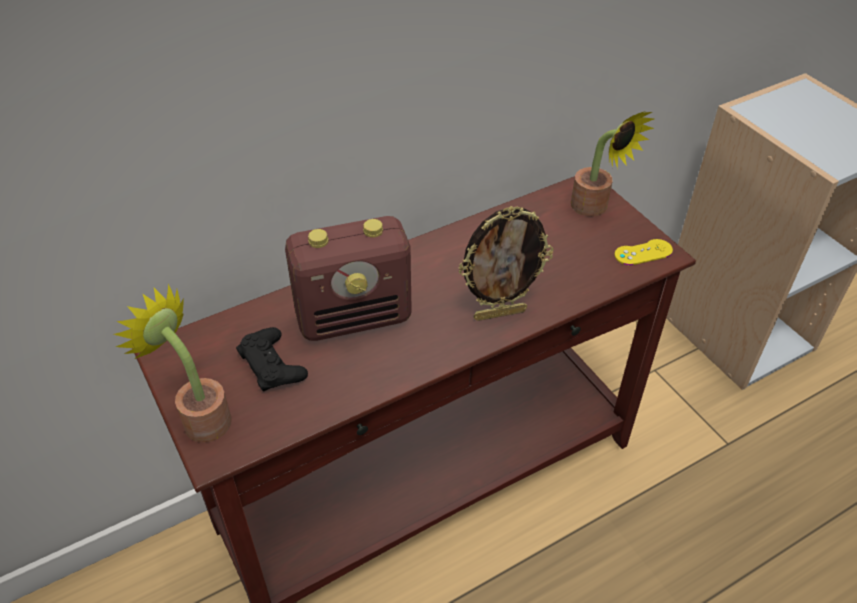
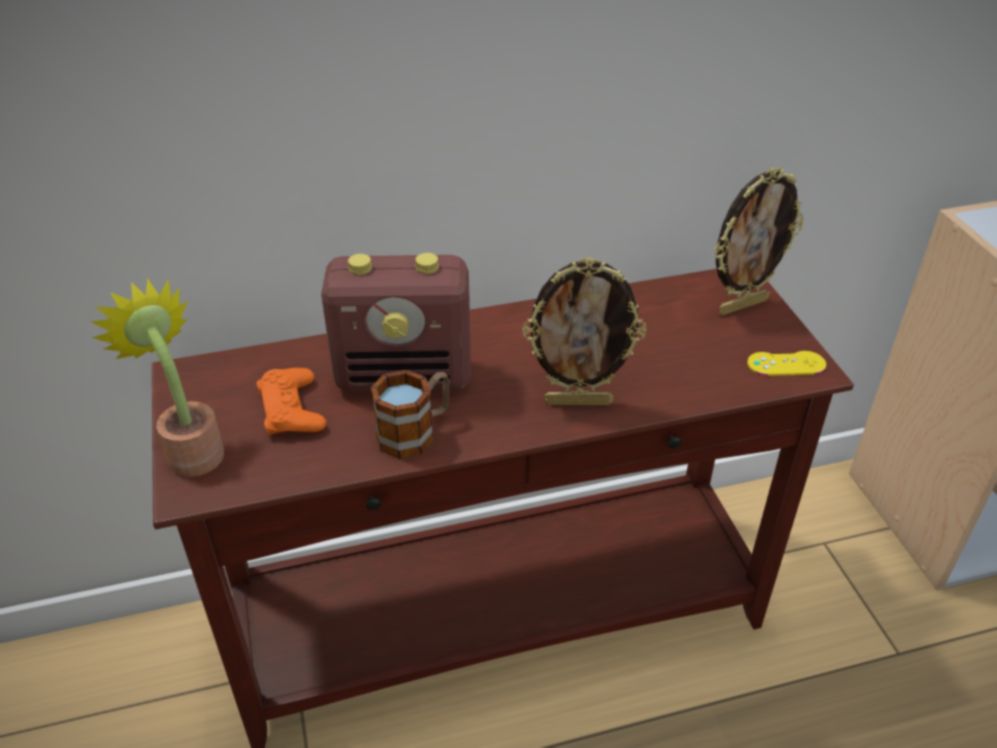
camera: 15 degrees right, 5 degrees down
black game controller [236,327,308,392] -> orange game controller [257,368,326,435]
potted plant [571,111,654,217] -> picture frame [714,168,804,315]
none -> mug [371,370,450,459]

